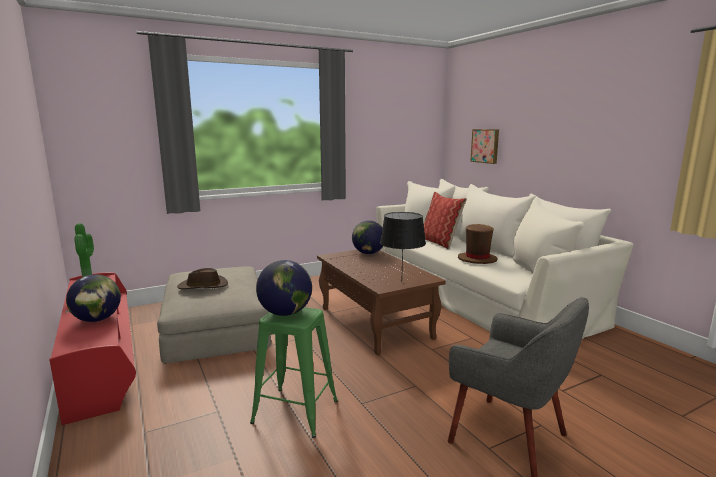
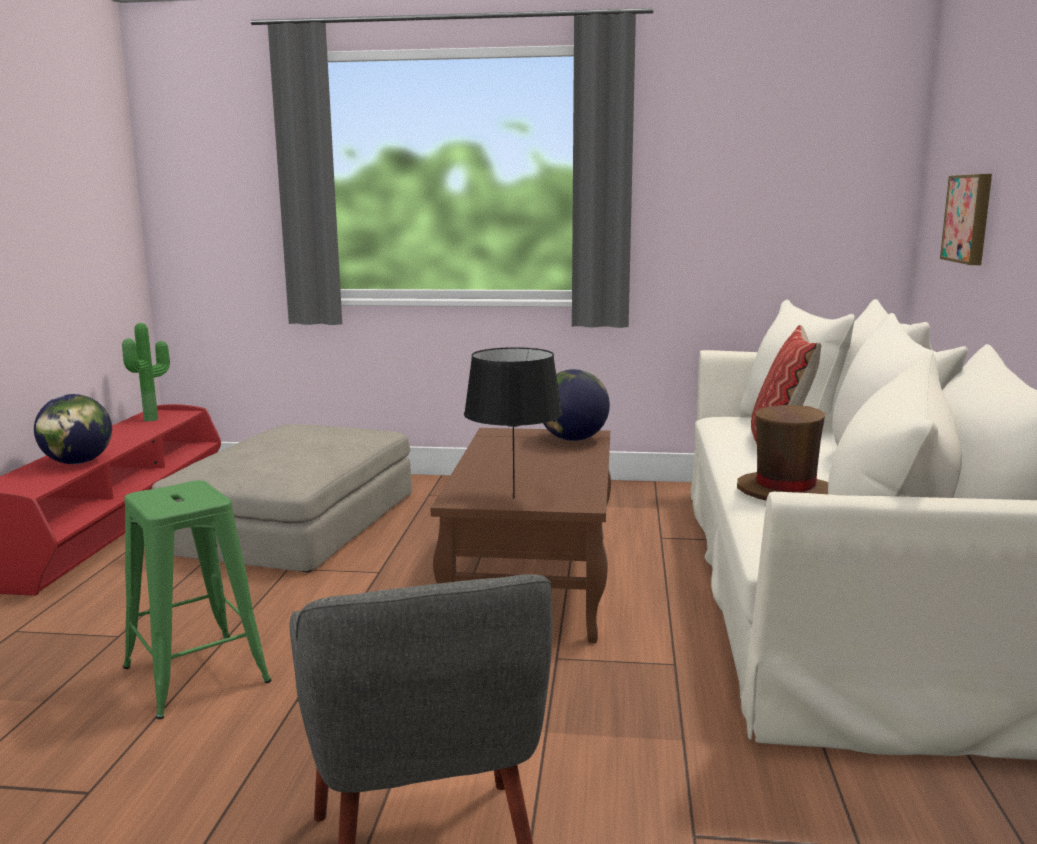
camera: 35 degrees right, 0 degrees up
brown hat [177,268,228,289] -> none
globe [256,260,312,316] -> none

